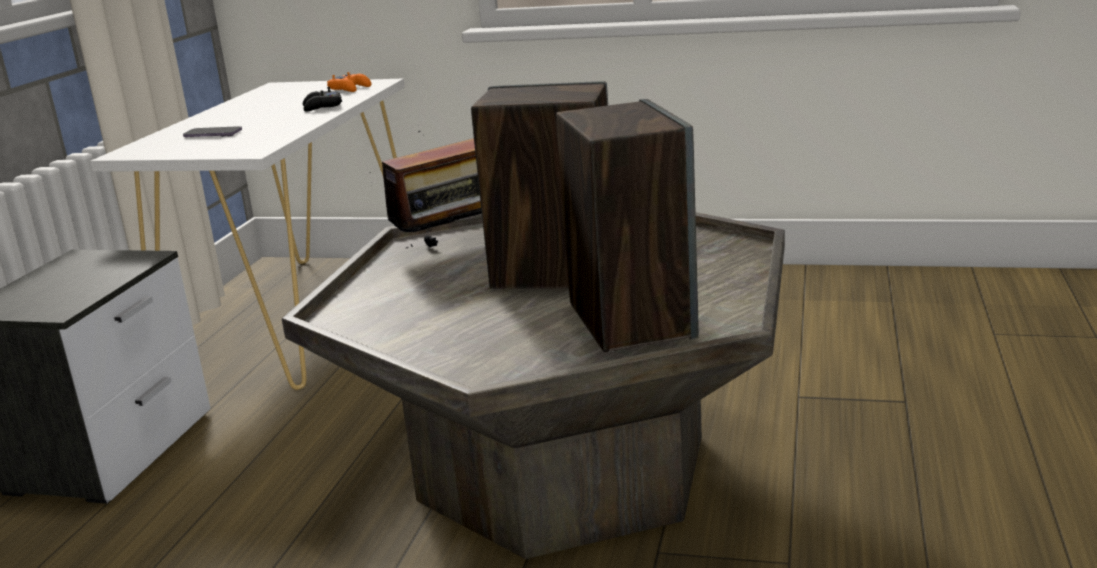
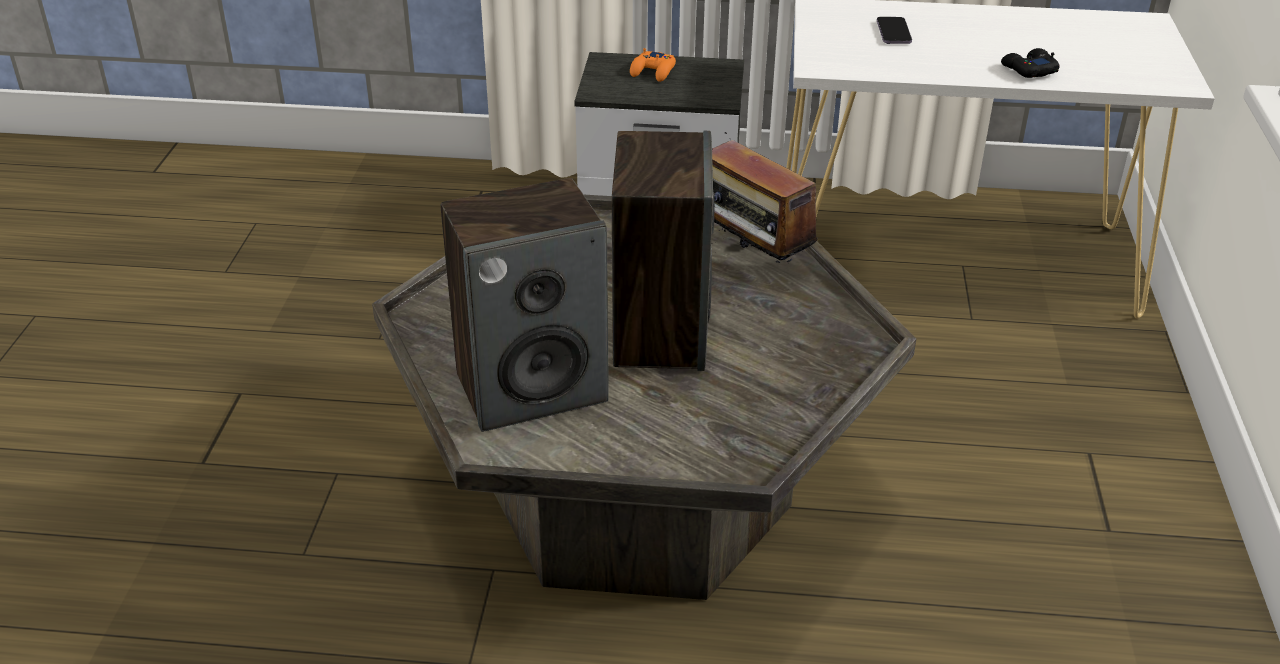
camera: 80 degrees right, 15 degrees up
orange game controller [327,72,371,92] -> orange game controller moved to [630,48,676,82]

